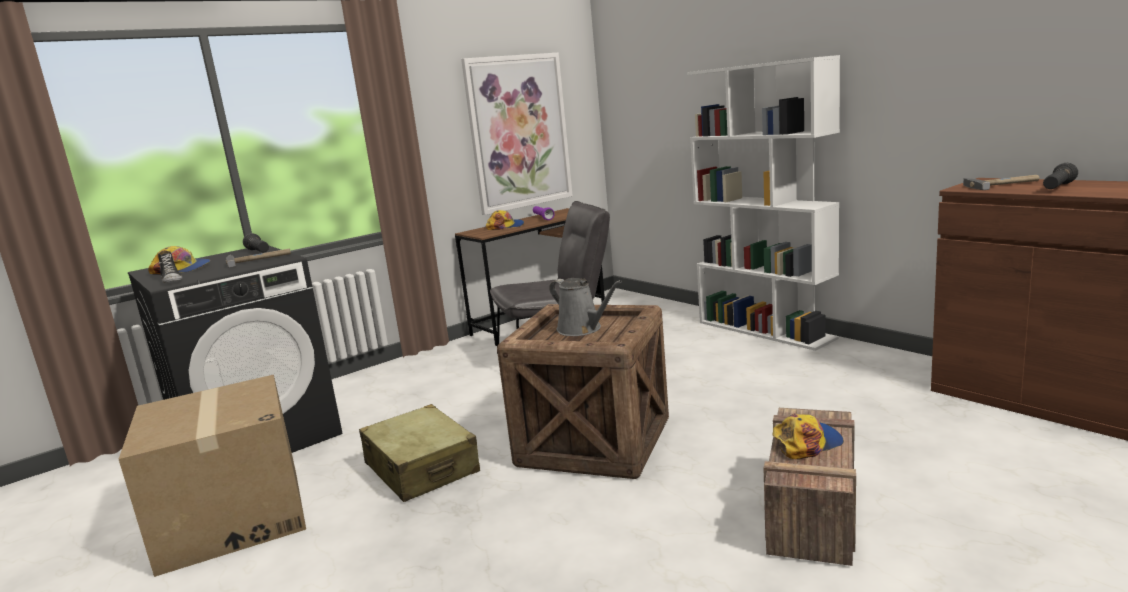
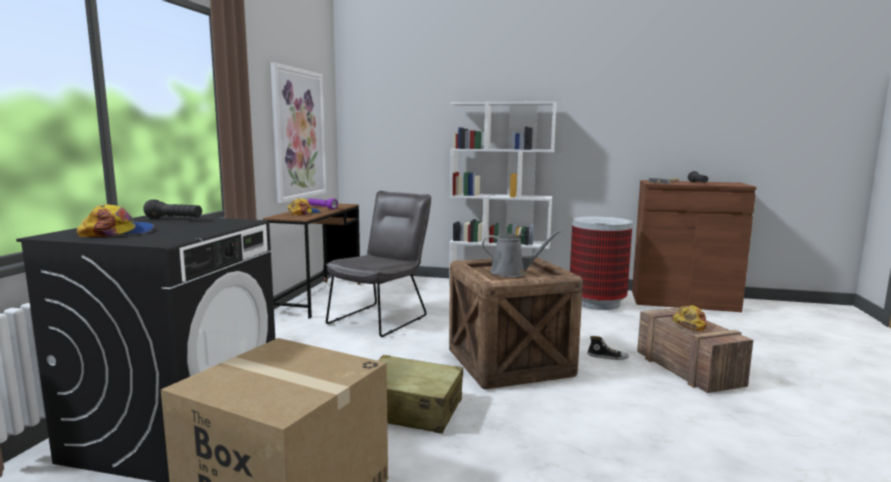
camera: 40 degrees left, 5 degrees down
shoe [158,251,182,283] -> shoe moved to [587,336,629,360]
hammer [226,249,291,268] -> none
none -> trash can [570,216,633,310]

